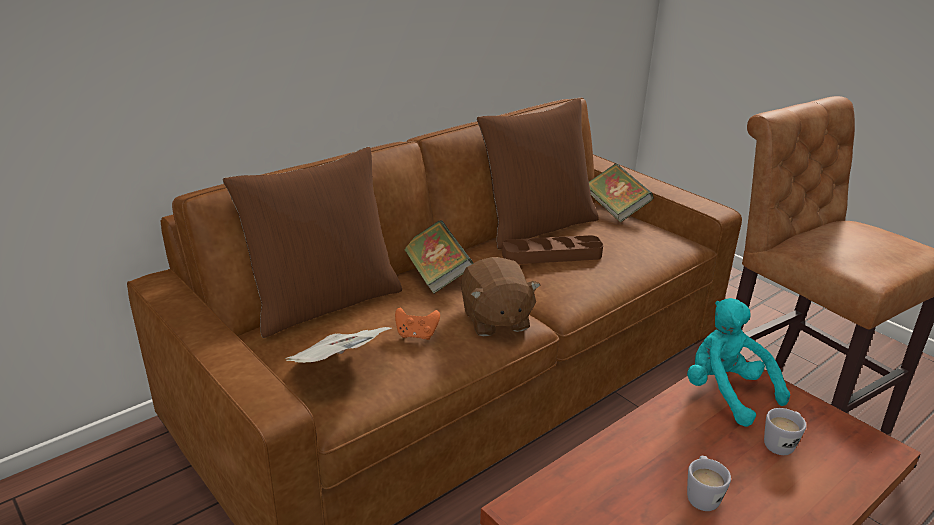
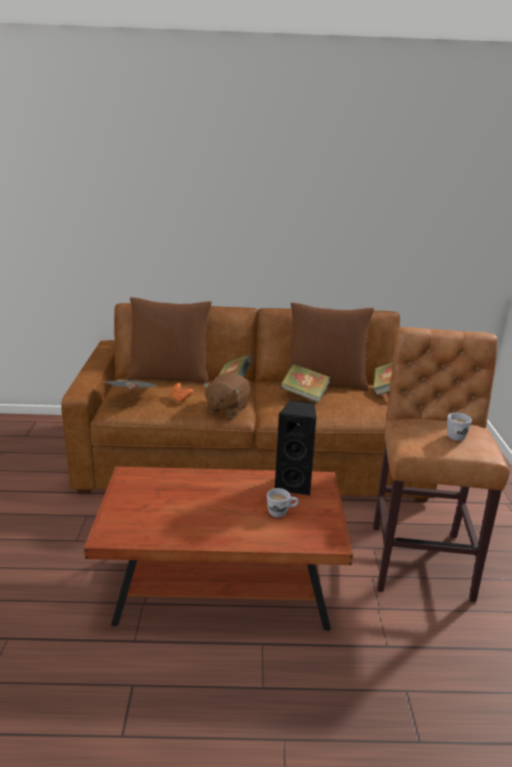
camera: 40 degrees right, 5 degrees down
brown tray [502,235,603,264] -> book [281,363,330,403]
turquoise plush toy [687,298,790,427] -> black speaker [275,400,317,495]
white mug [687,456,731,511] -> white mug moved to [447,413,472,441]

